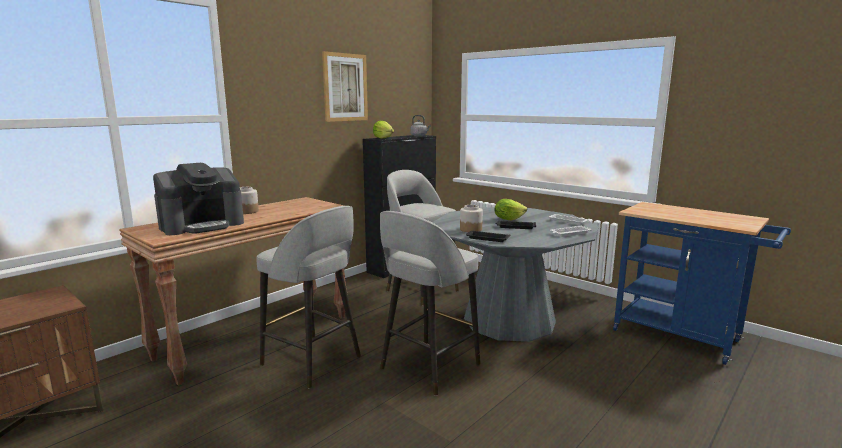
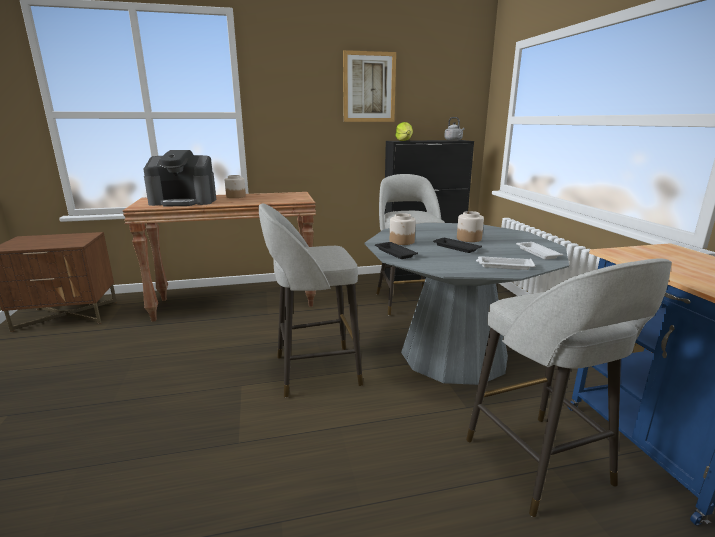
camera: 35 degrees right, 5 degrees up
grey stool [256,206,361,388] -> grey stool moved to [466,259,672,517]
lettuce [494,199,527,221] -> jar [457,211,484,242]

